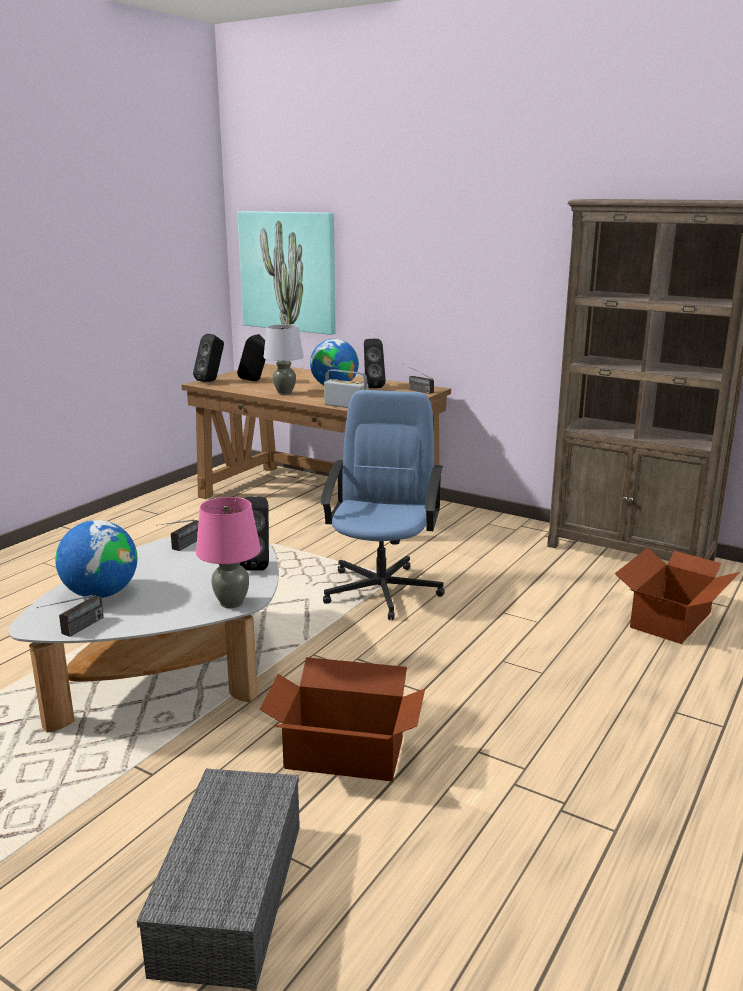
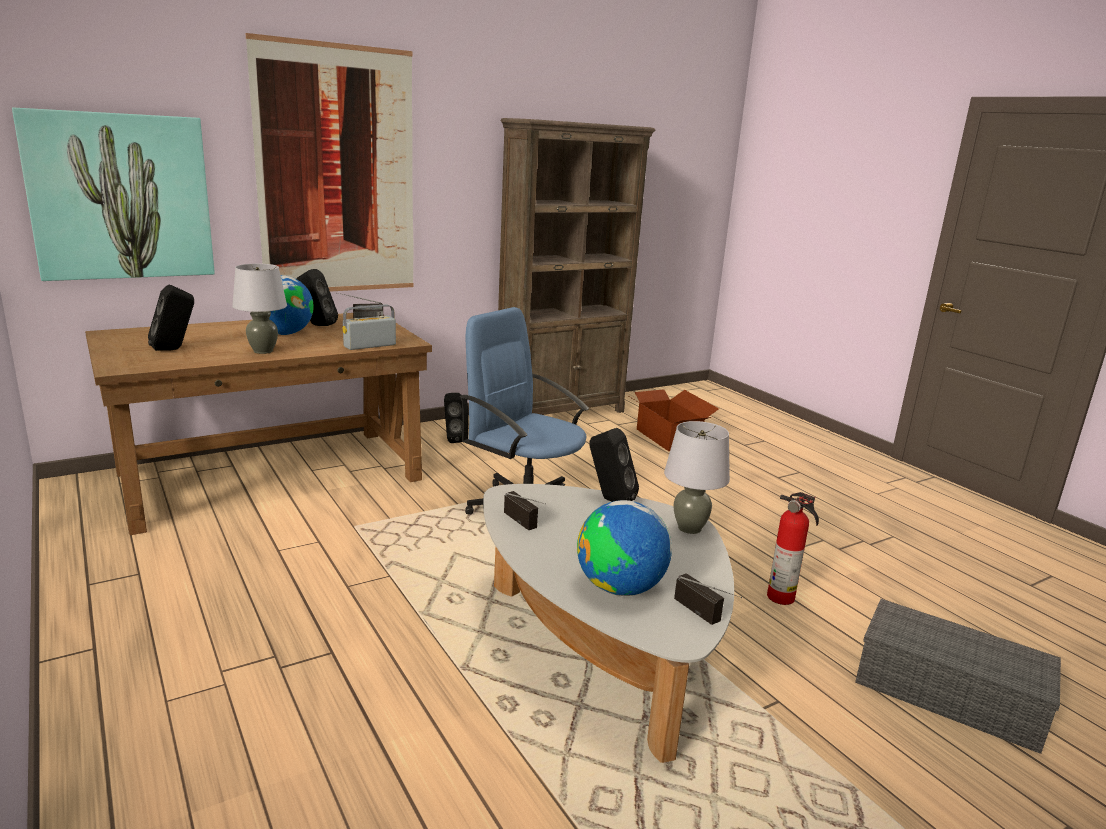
camera: 65 degrees left, 0 degrees up
black speaker [193,334,224,382] -> black speaker moved to [444,393,463,443]
pink table lamp [196,497,261,608] -> grey table lamp [664,421,730,534]
cardboard box [259,657,425,782] -> fire extinguisher [767,492,819,605]
none -> picture [245,33,413,292]

